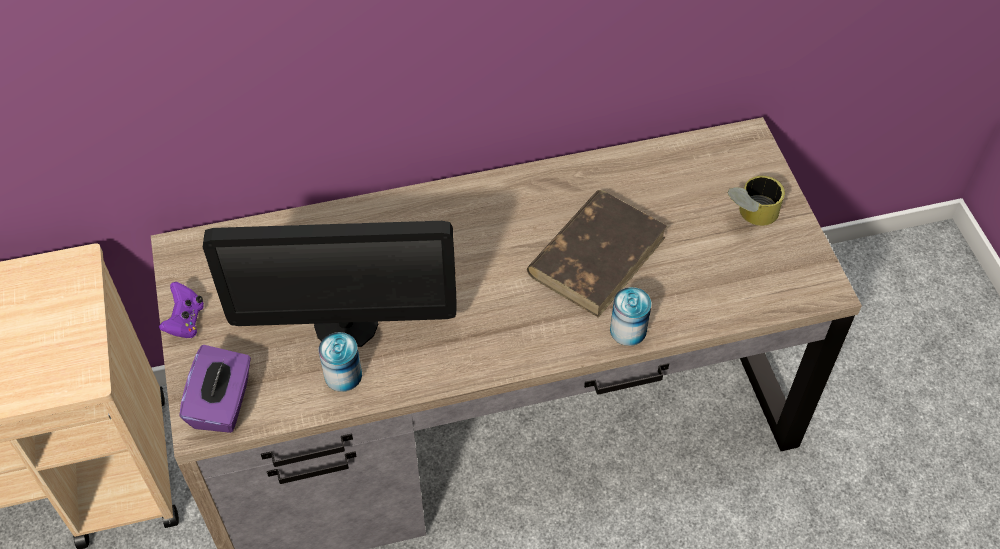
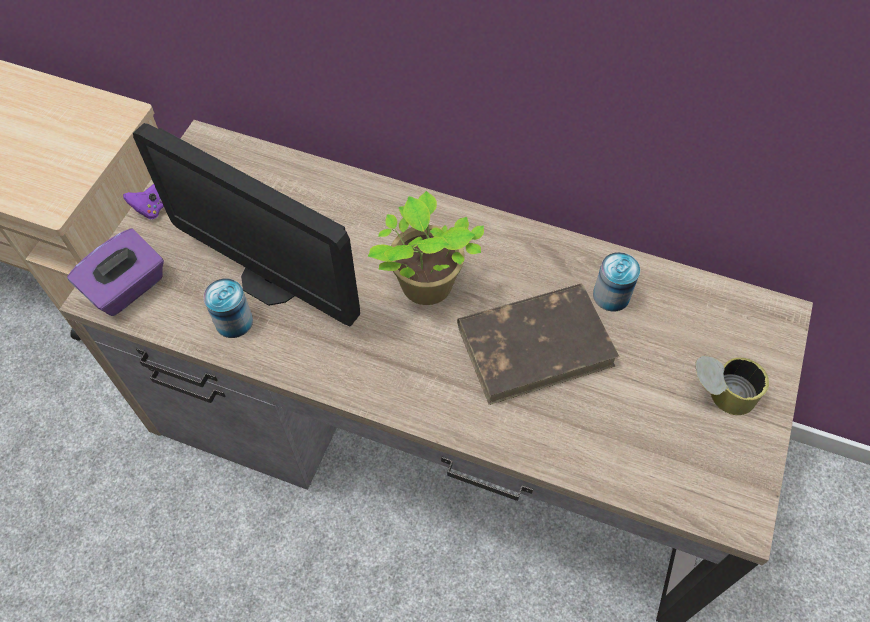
camera: 35 degrees right, 5 degrees up
can [610,287,652,346] -> can moved to [593,252,640,312]
none -> potted plant [368,191,484,305]

